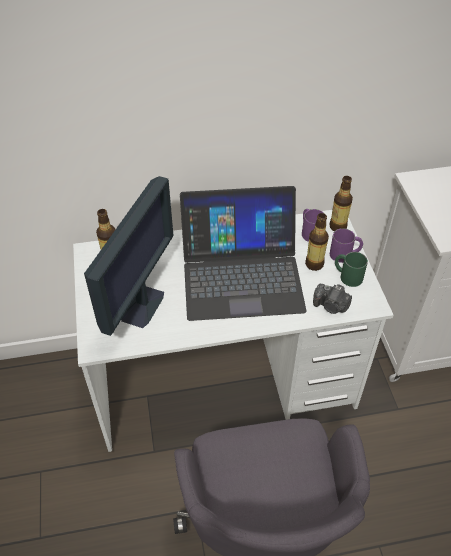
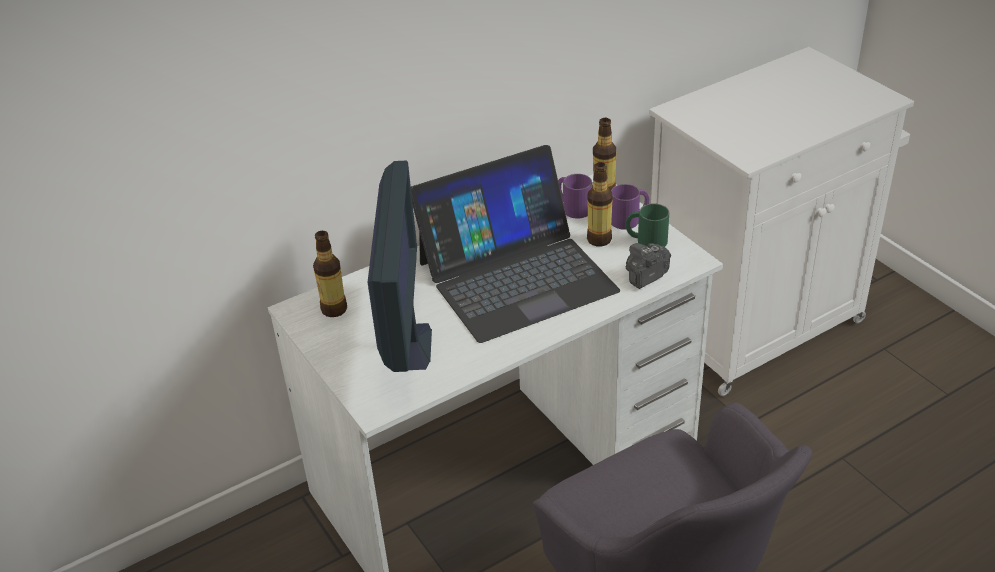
camera: 20 degrees left, 10 degrees down
camera [313,284,352,314] -> camera turned 135 degrees clockwise [625,243,671,289]

